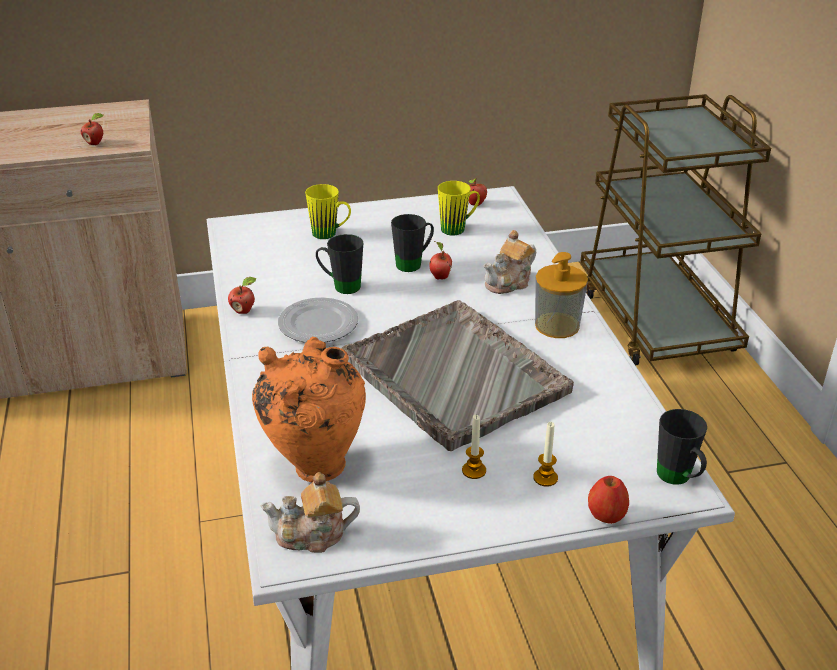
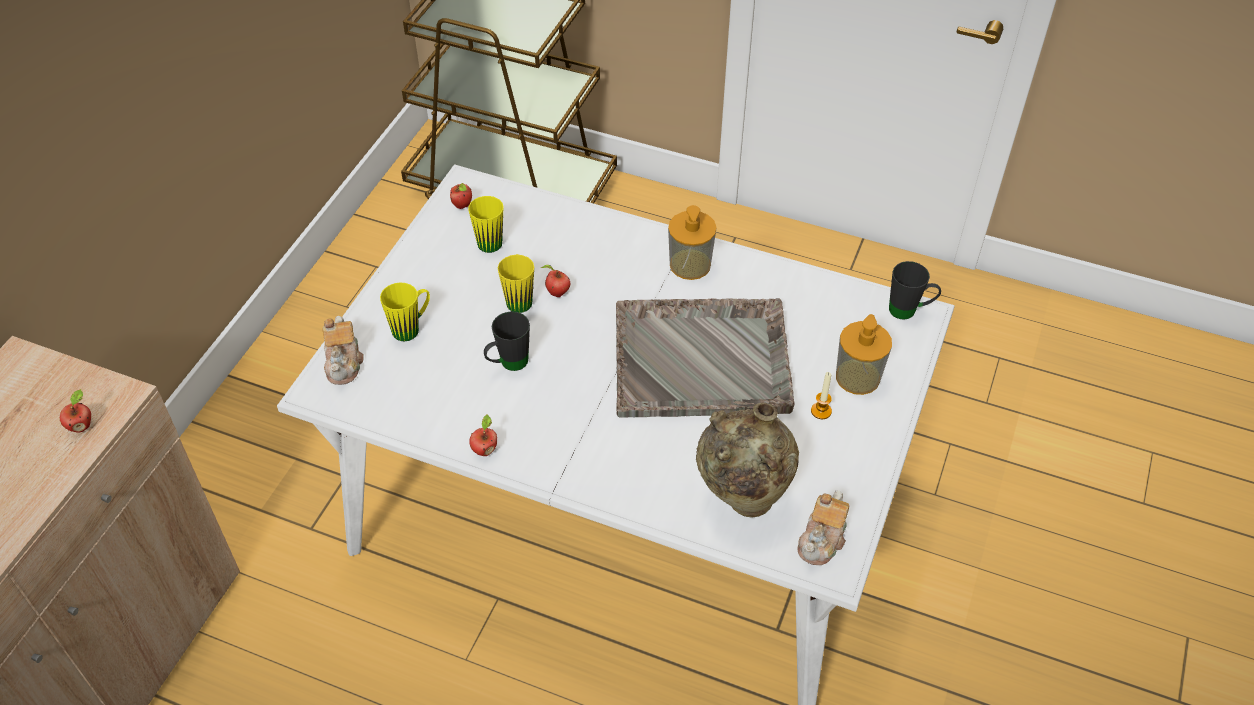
camera: 55 degrees left, 15 degrees up
orange vase [252,337,366,482] -> beige vase [696,403,799,518]
plate [278,297,358,343] -> none
black mug [391,214,434,272] -> yellow mug [498,254,534,313]
teapot [483,230,536,294] -> teapot moved to [323,316,364,385]
candle [533,422,558,487] -> soap dispenser [836,314,892,395]
apple [588,476,629,524] -> none

